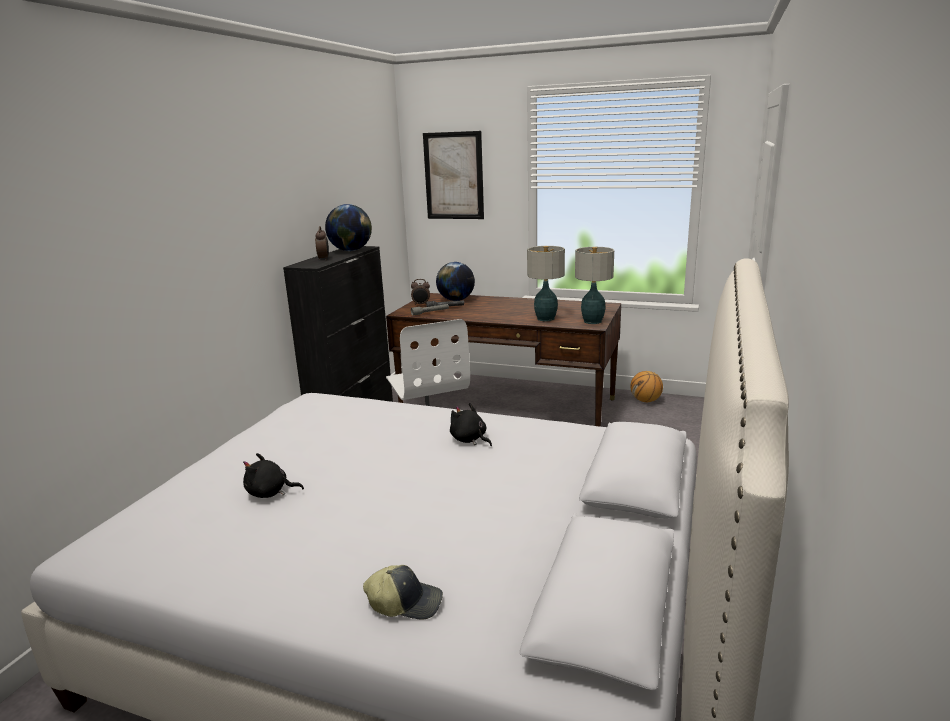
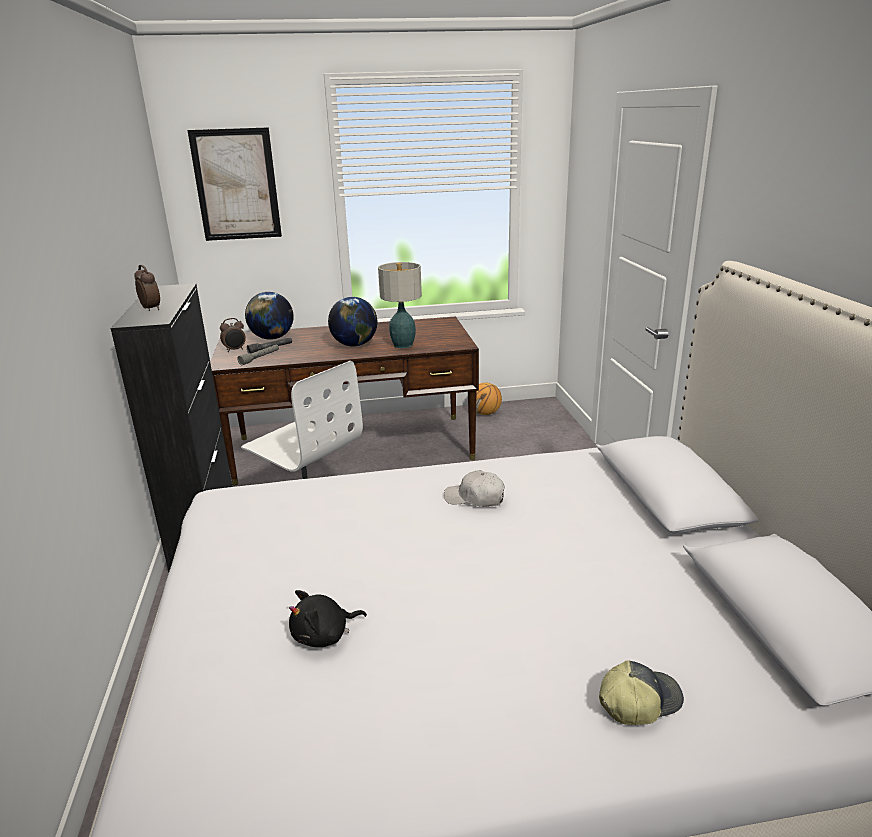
camera: 30 degrees left, 5 degrees up
globe [325,204,372,251] -> globe moved to [328,297,377,347]
black plush toy [450,403,492,446] -> white cap [444,470,505,507]
table lamp [575,247,614,324] -> none

